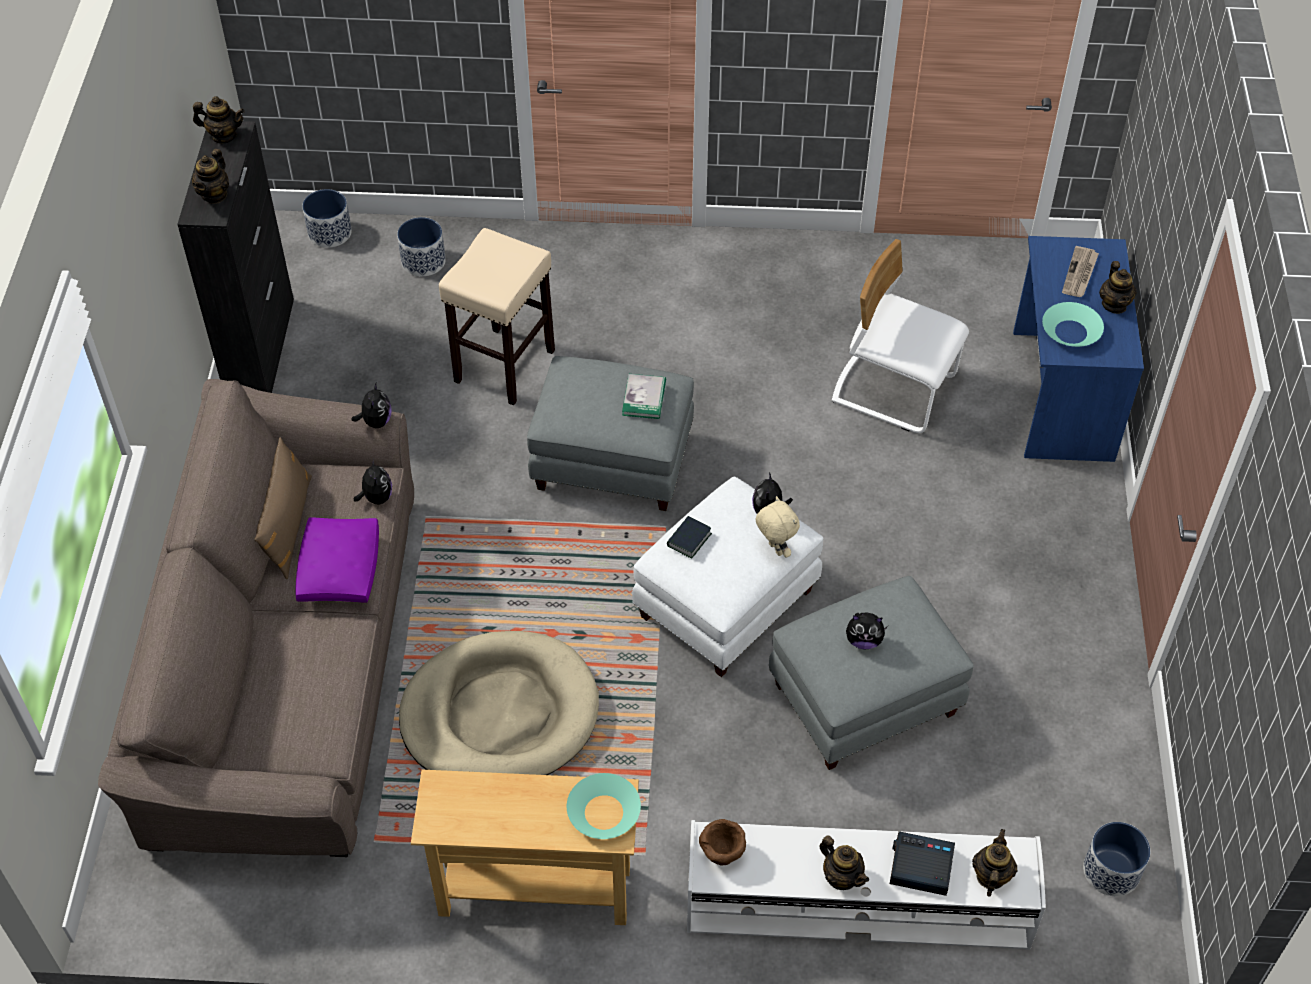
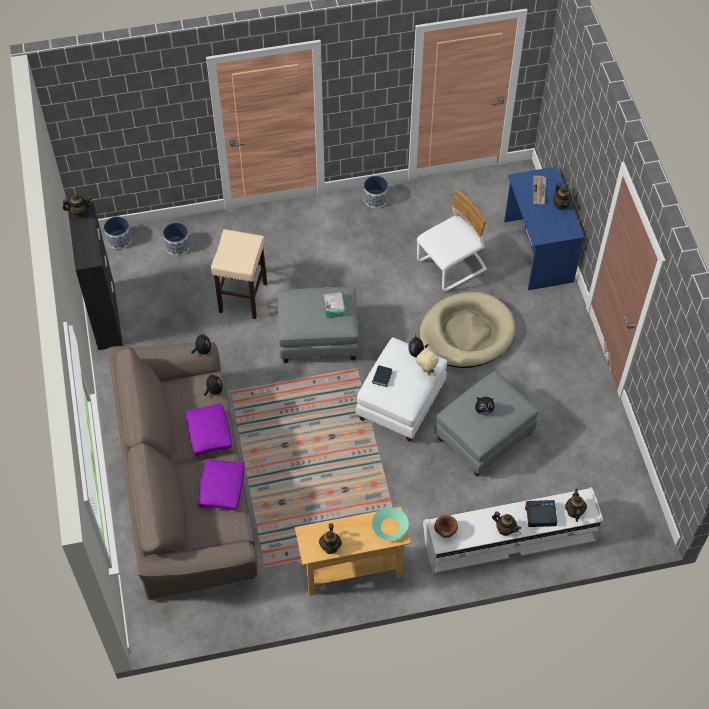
camera: 15 degrees left, 5 degrees up
teapot [192,149,229,204] -> teapot moved to [319,523,342,554]
brown pillow [255,437,312,579] -> none
beige dog bed [399,631,599,775] -> beige dog bed moved to [419,292,515,368]
white chair [832,239,969,433] -> white chair turned 135 degrees clockwise [417,189,487,291]
turquoise bowl [1042,302,1104,347] -> none
planter [1083,822,1150,896] -> planter moved to [364,176,388,208]
none -> purple pillow [198,459,244,510]

